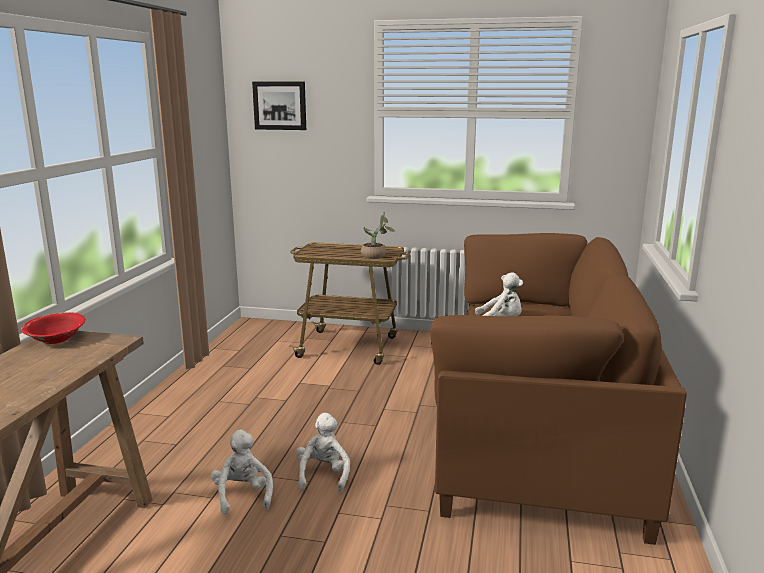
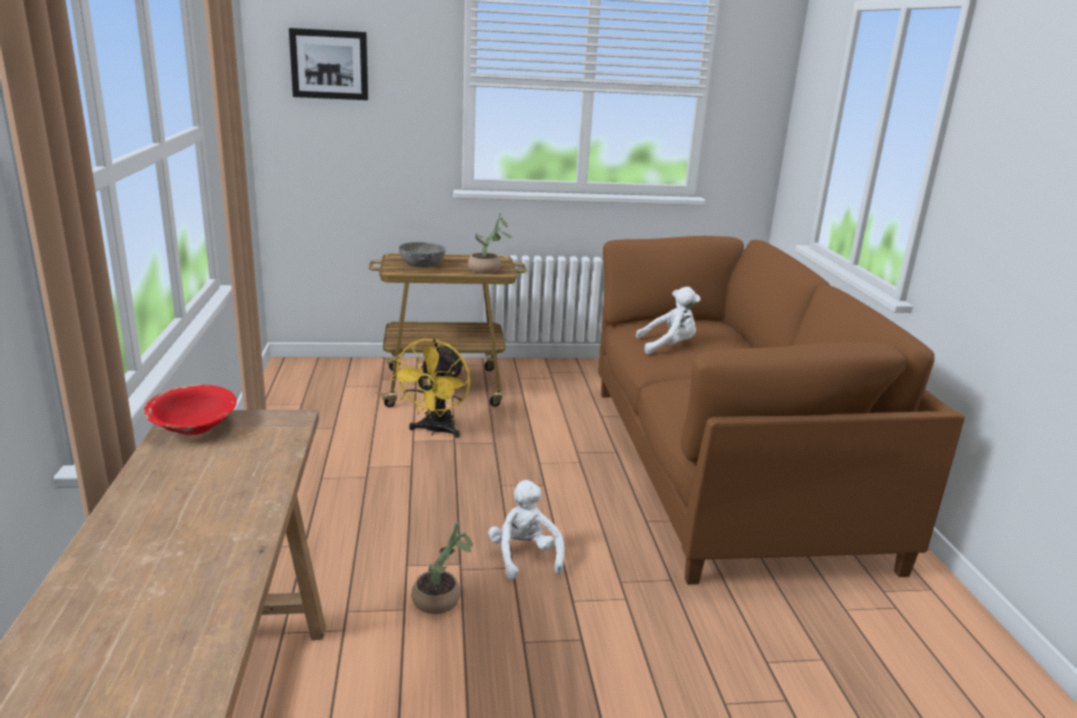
camera: 20 degrees left, 5 degrees up
white plush toy [211,430,273,515] -> potted plant [411,522,473,614]
none -> yellow fan [390,339,470,438]
none -> grey bowl [399,242,446,267]

